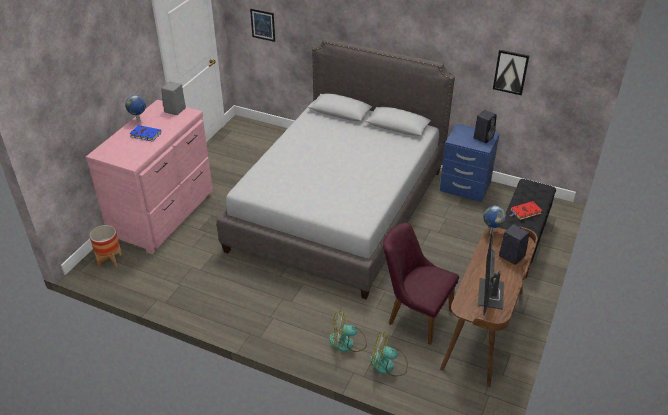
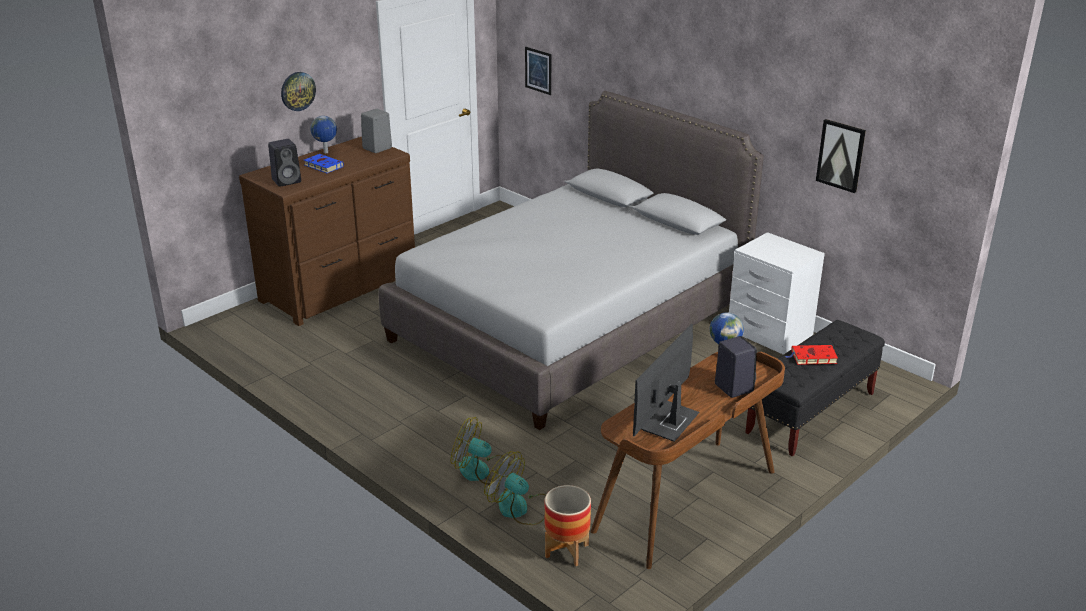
camera: 20 degrees right, 10 degrees down
pink dresser [85,99,213,254] -> brown dresser [239,137,415,326]
planter [90,225,122,267] -> planter moved to [545,485,591,566]
purple chair [383,223,459,345] -> none
blue nightstand [440,123,499,202] -> white nightstand [729,232,825,355]
black speaker [474,110,497,143] -> black speaker moved to [268,139,301,187]
none -> wall clock [281,72,316,111]

